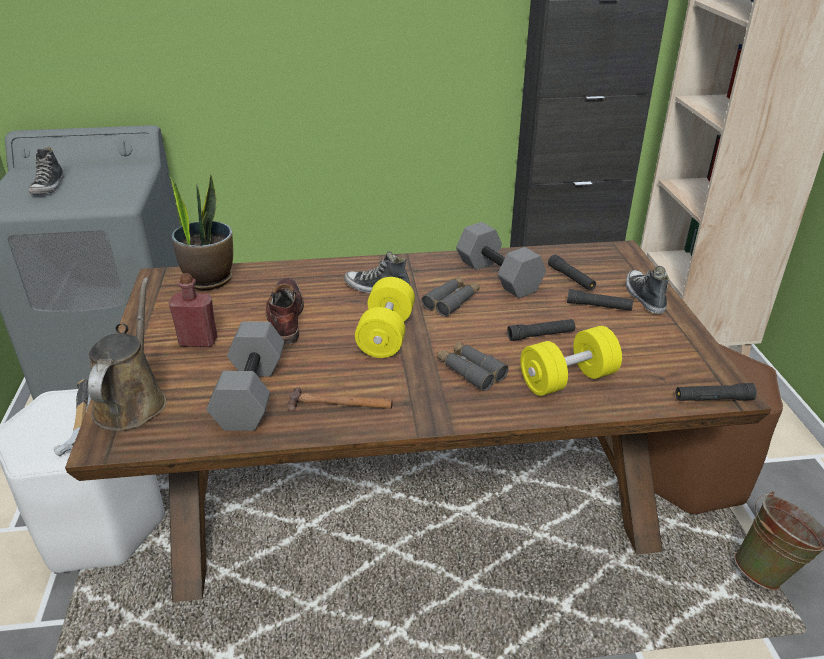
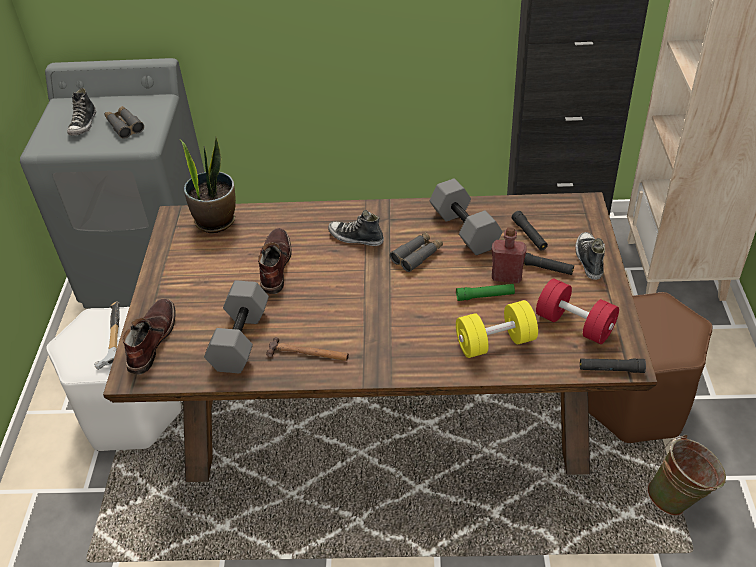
camera: 10 degrees right, 10 degrees up
brown watering can [88,278,167,431] -> brown boot [122,298,175,375]
red bottle [169,273,218,347] -> red bottle moved to [492,227,527,283]
yellow dumbbell [355,277,415,358] -> none
grey binoculars [437,341,509,391] -> grey binoculars moved to [105,106,144,139]
black flashlight [507,319,575,341] -> green flashlight [456,284,515,301]
none -> red dumbbell [536,278,619,344]

